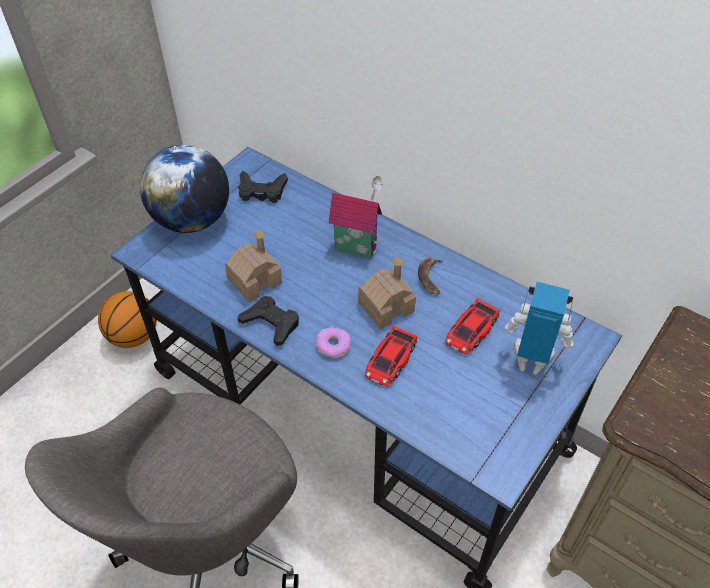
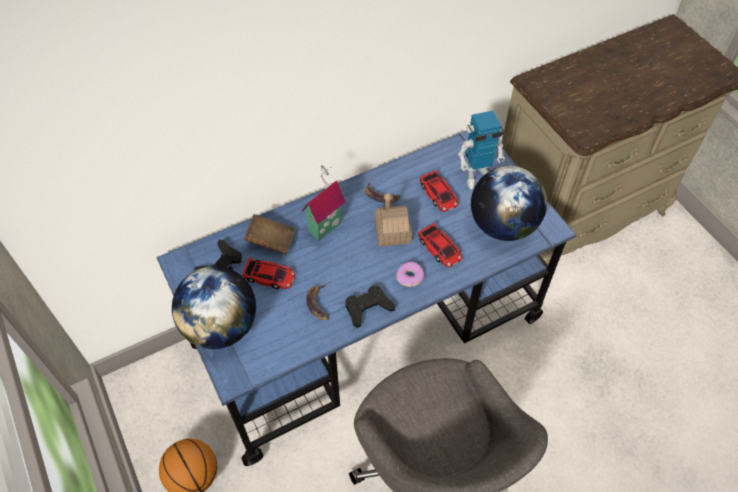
camera: 65 degrees left, 5 degrees up
toy house [225,230,282,302] -> banana [306,285,329,320]
toy robot [505,282,574,375] -> toy robot turned 150 degrees counterclockwise [458,111,505,190]
none -> toy car [242,258,295,289]
none -> brown book [244,214,295,255]
none -> globe [471,166,547,241]

